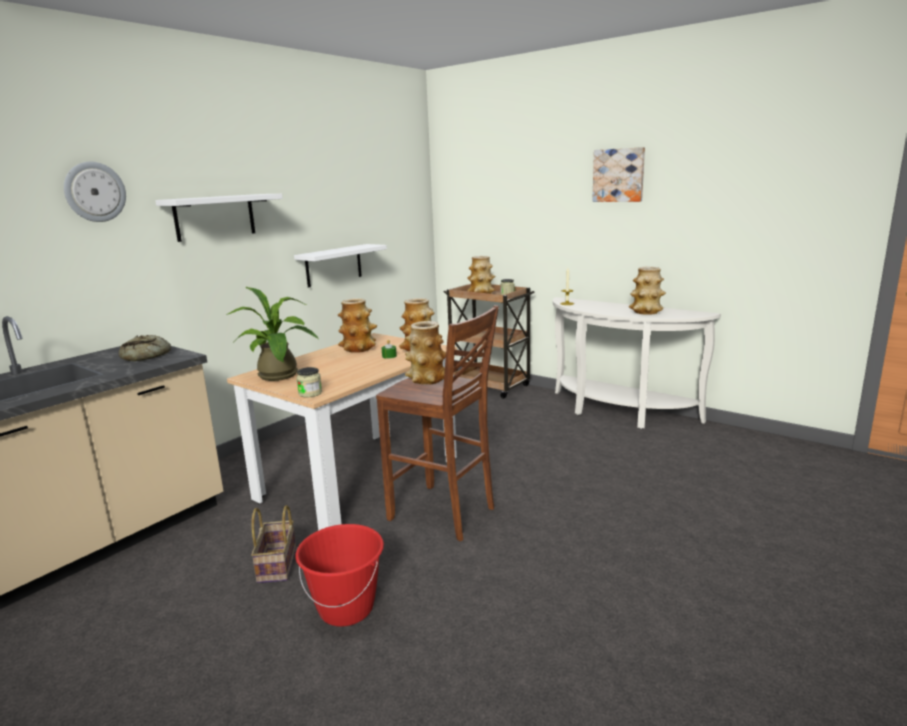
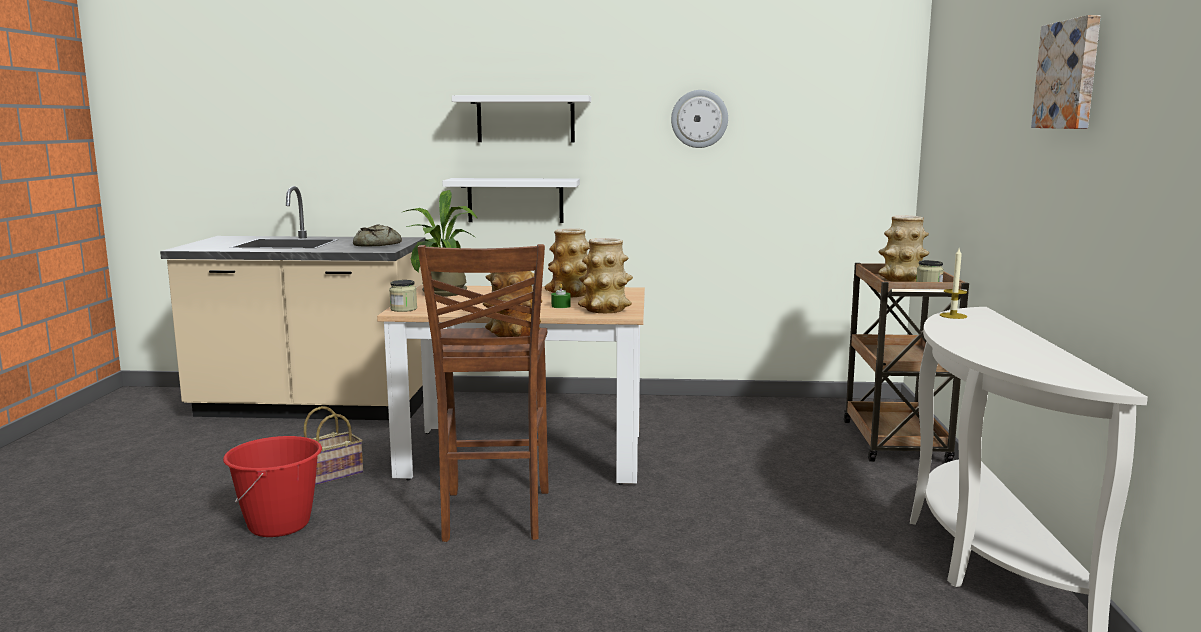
camera: 55 degrees right, 5 degrees down
wall clock [64,162,126,222] -> wall clock moved to [671,90,728,148]
white shelf [294,244,387,288] -> white shelf moved to [442,178,580,223]
vase [629,267,666,315] -> none

